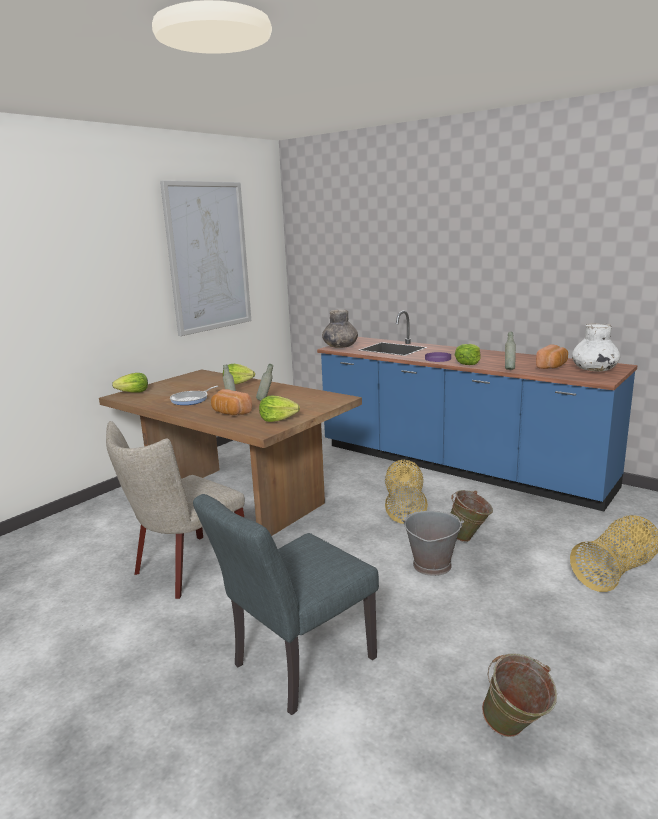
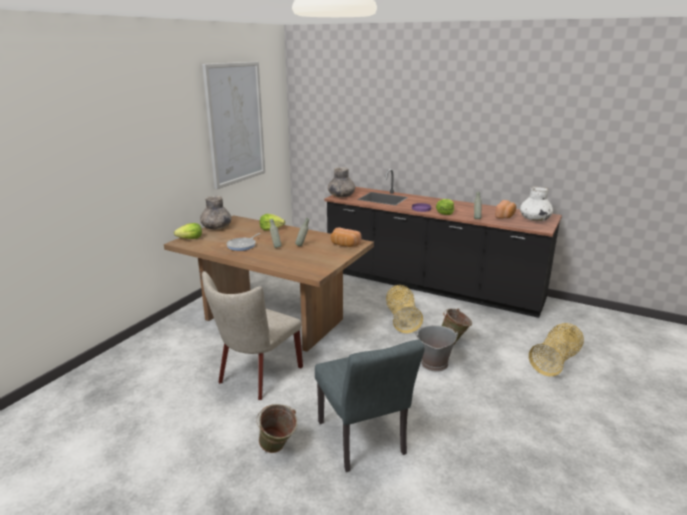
camera: 10 degrees left, 5 degrees up
grey chair [193,494,379,715] -> grey chair turned 60 degrees counterclockwise [315,340,425,472]
bread [211,389,252,415] -> bread moved to [331,228,362,247]
lettuce [259,395,300,422] -> none
blue counter [317,311,637,511] -> black counter [324,169,562,318]
green bucket [482,653,557,737] -> green bucket moved to [257,404,297,453]
none -> grey vase [200,196,231,230]

